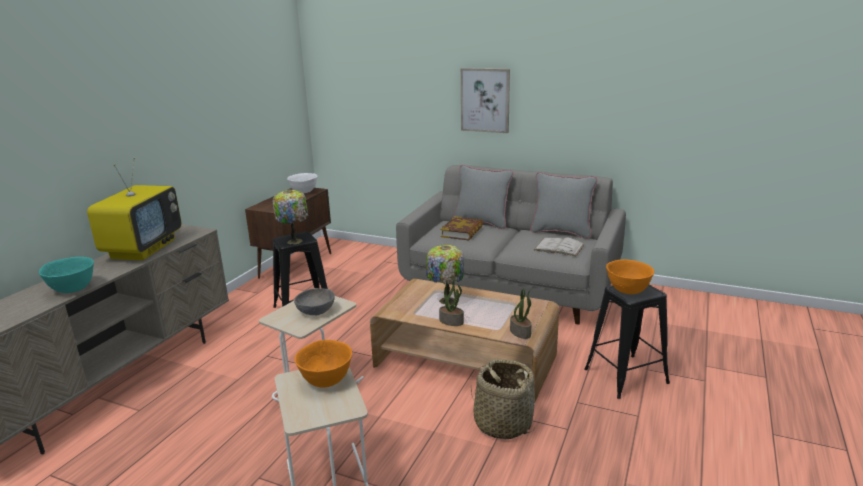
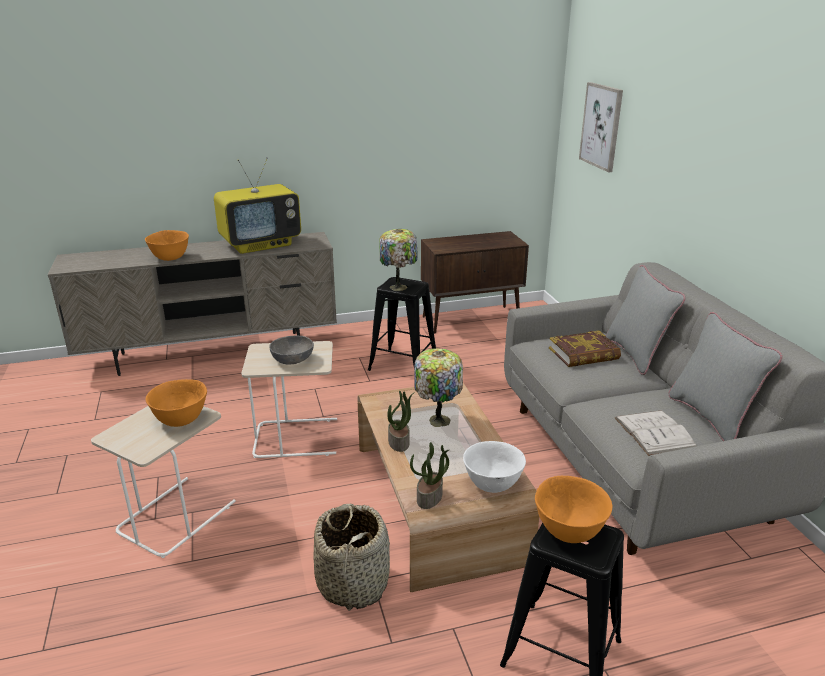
camera: 50 degrees right, 5 degrees up
turquoise bowl [39,257,94,293] -> orange bowl [145,230,189,261]
white bowl [287,173,317,193] -> white bowl moved to [463,441,526,493]
picture [461,68,510,133] -> picture moved to [579,82,623,173]

